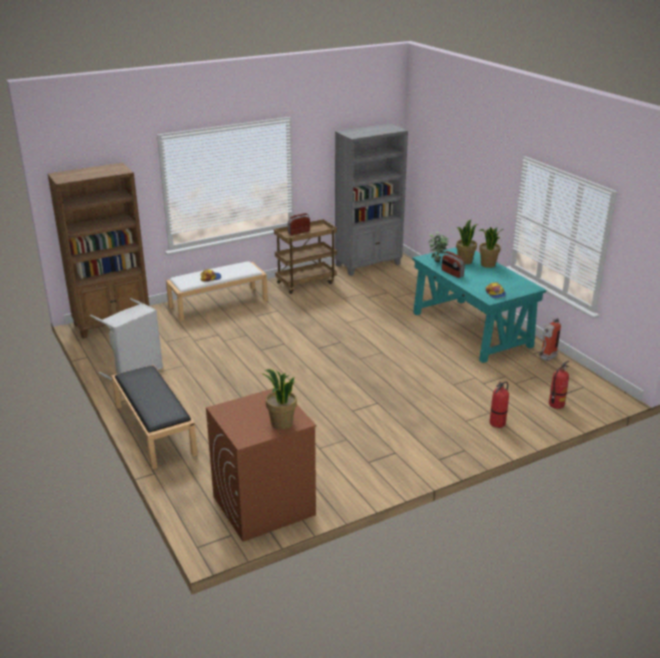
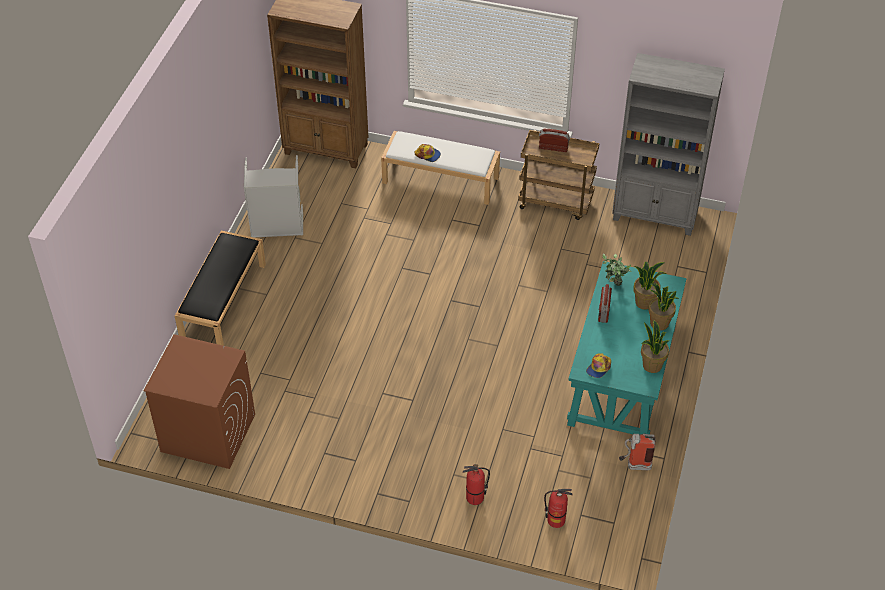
camera: 45 degrees right, 20 degrees up
potted plant [261,369,297,430] -> potted plant moved to [641,320,669,373]

